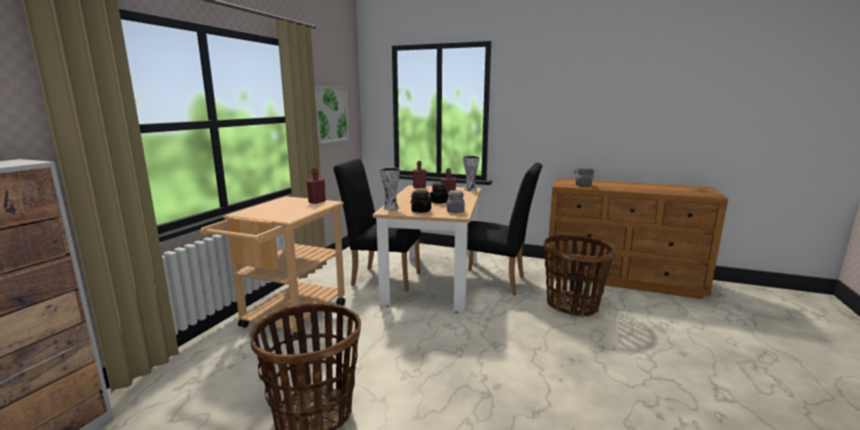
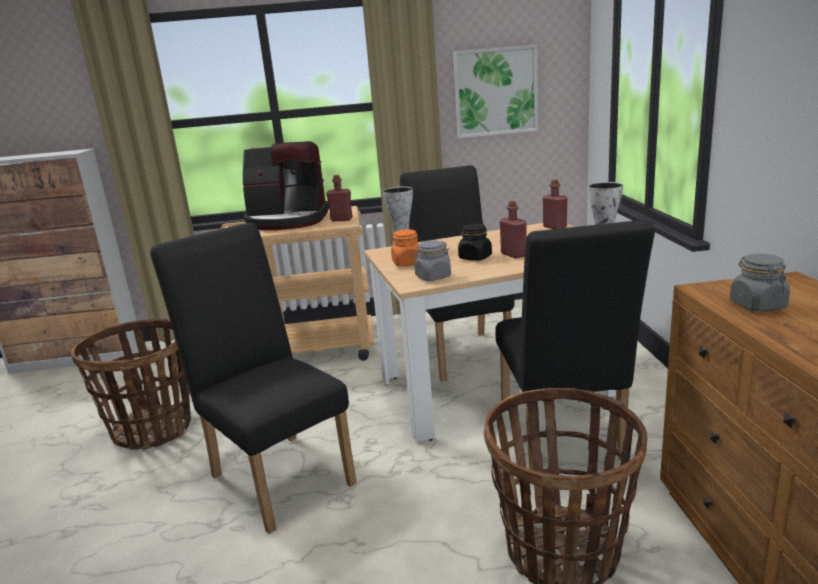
camera: 65 degrees right, 5 degrees up
black jar [410,190,433,213] -> orange jar [391,229,419,266]
none -> black chair [150,222,357,534]
none -> coffee machine [243,141,329,230]

